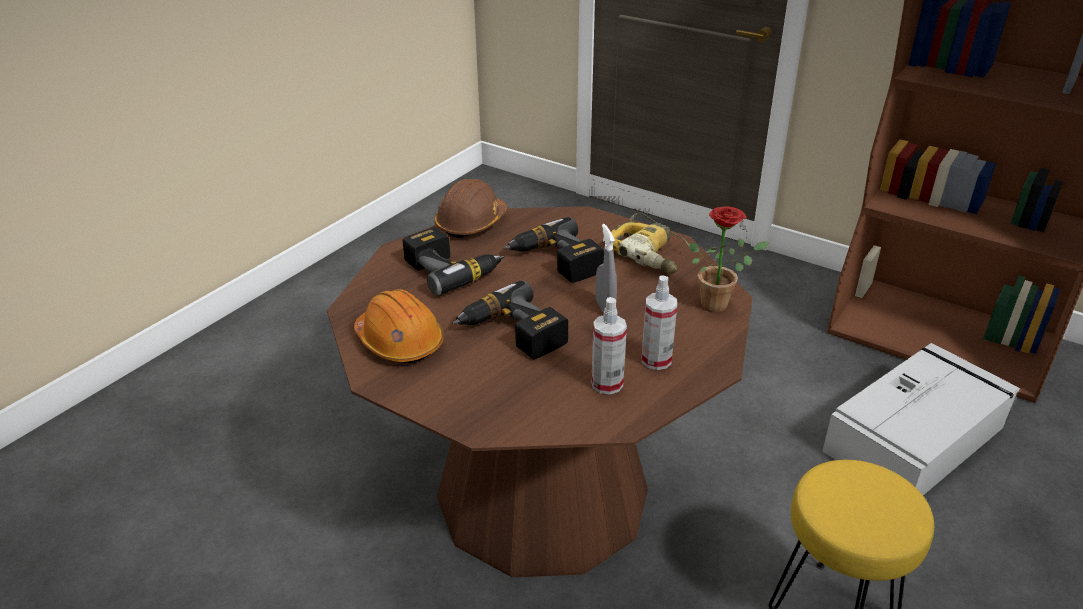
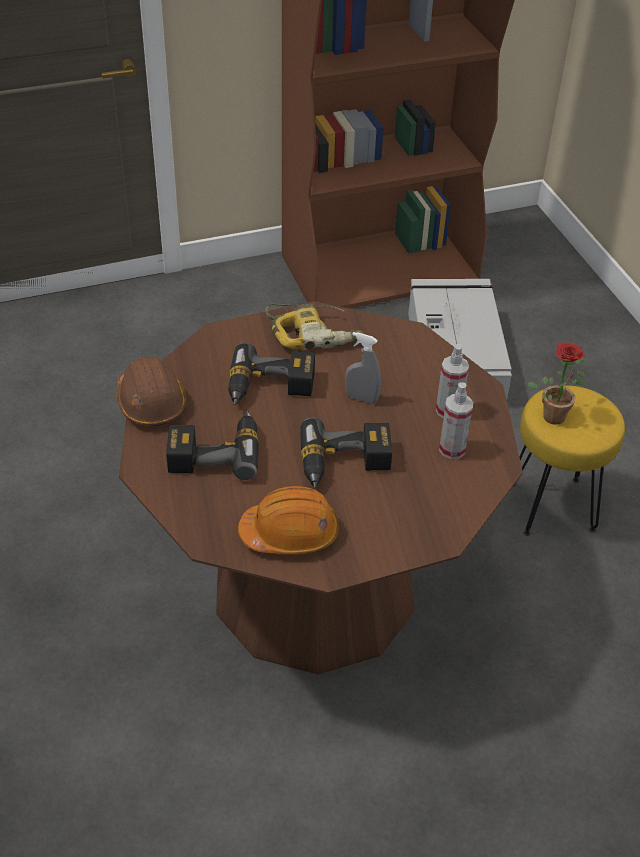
camera: 55 degrees left, 10 degrees up
potted plant [689,206,770,313] -> potted plant moved to [527,342,586,425]

